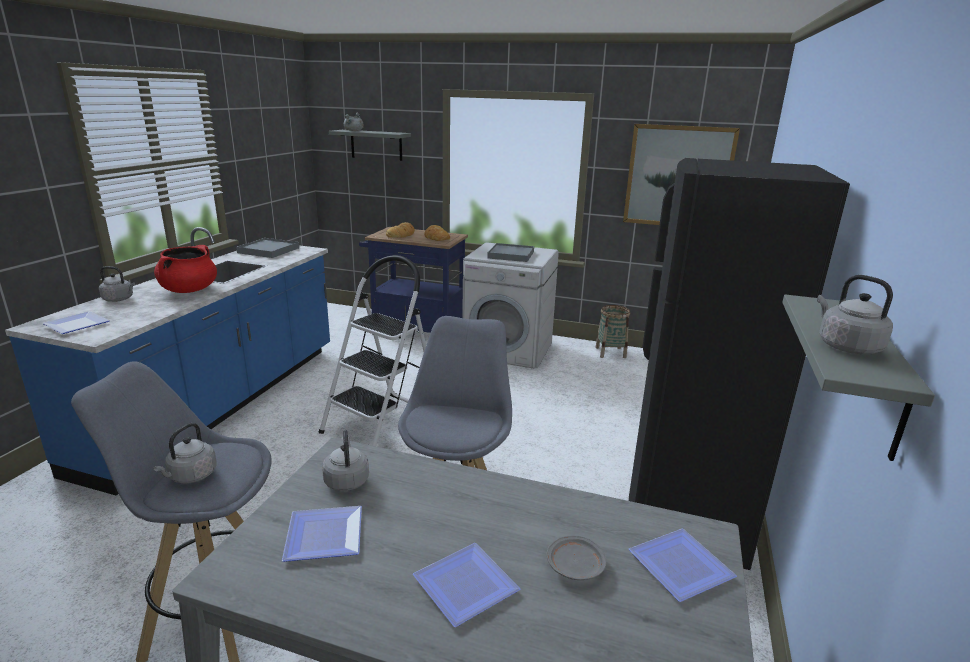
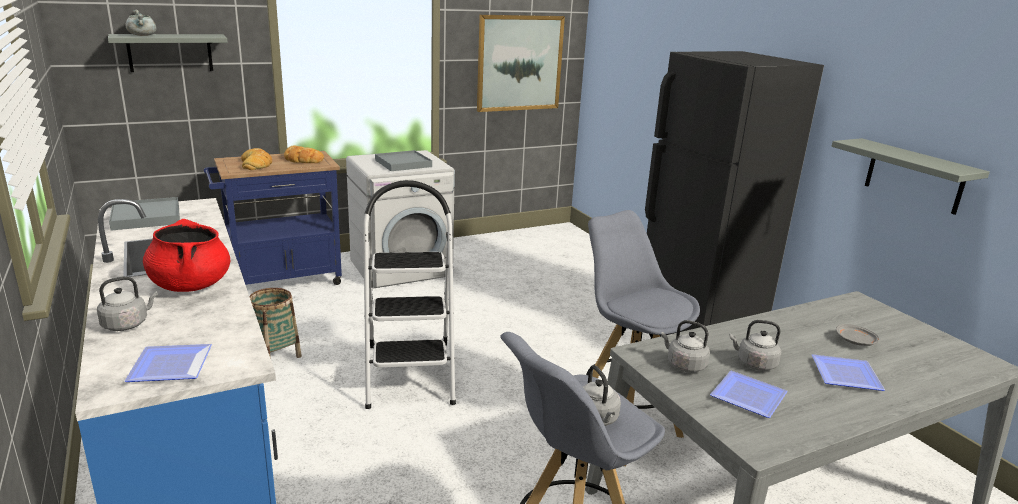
camera: 45 degrees left, 0 degrees up
basket [595,305,630,358] -> basket moved to [249,288,302,359]
plate [628,529,737,602] -> none
grey kettle [817,275,893,355] -> grey kettle moved to [729,320,781,371]

